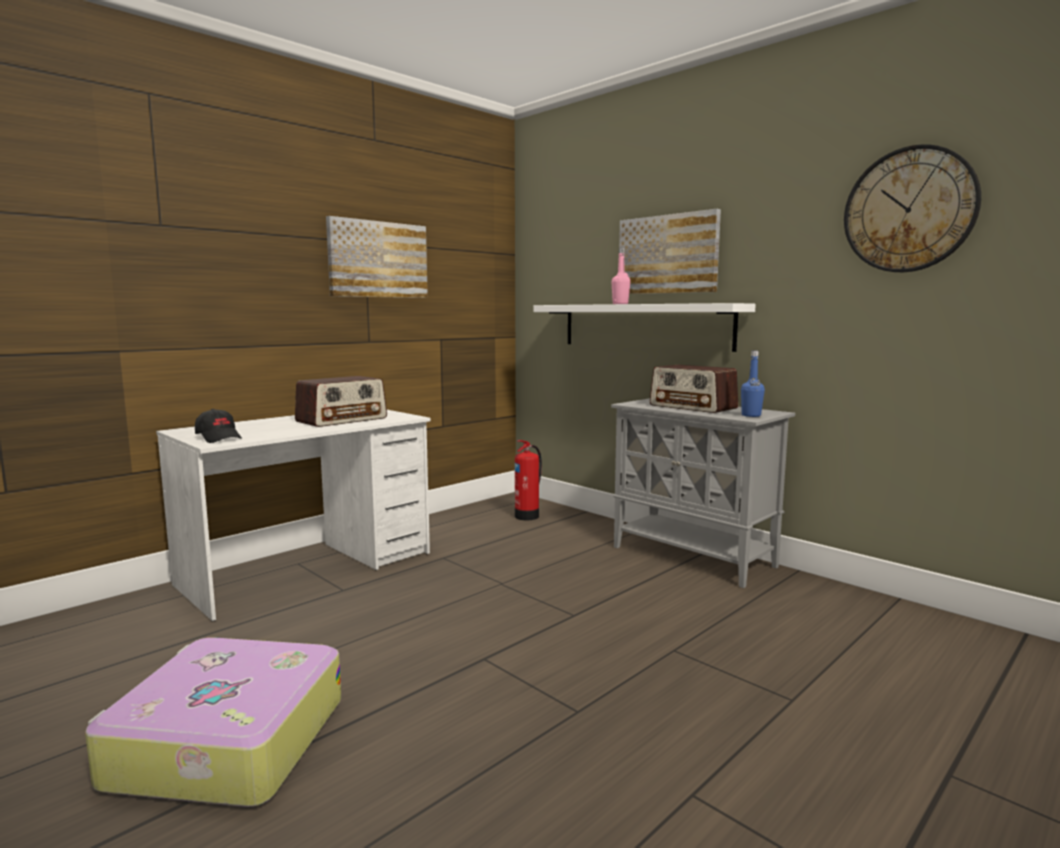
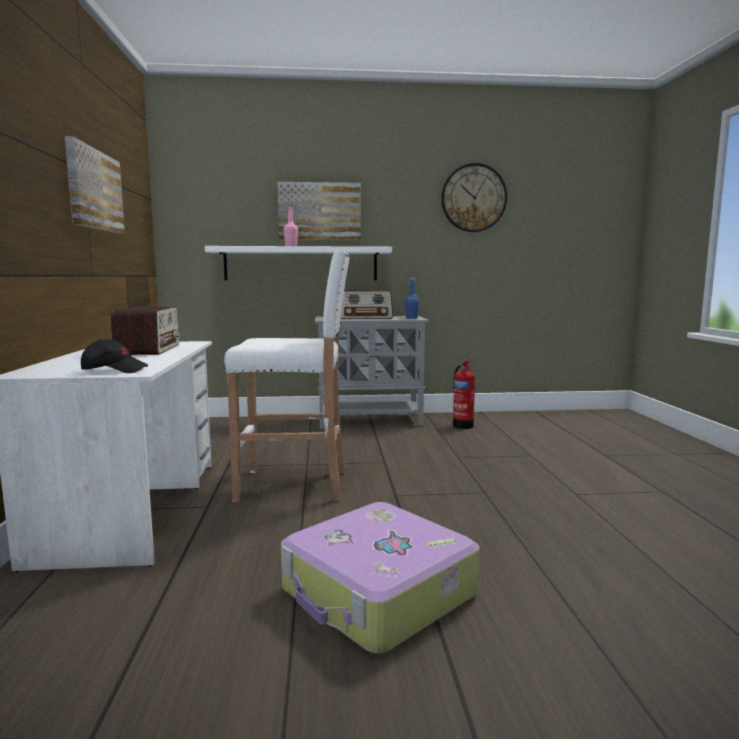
camera: 50 degrees left, 0 degrees up
fire extinguisher [515,440,542,521] -> fire extinguisher moved to [453,360,475,429]
none -> white stool [224,250,350,502]

